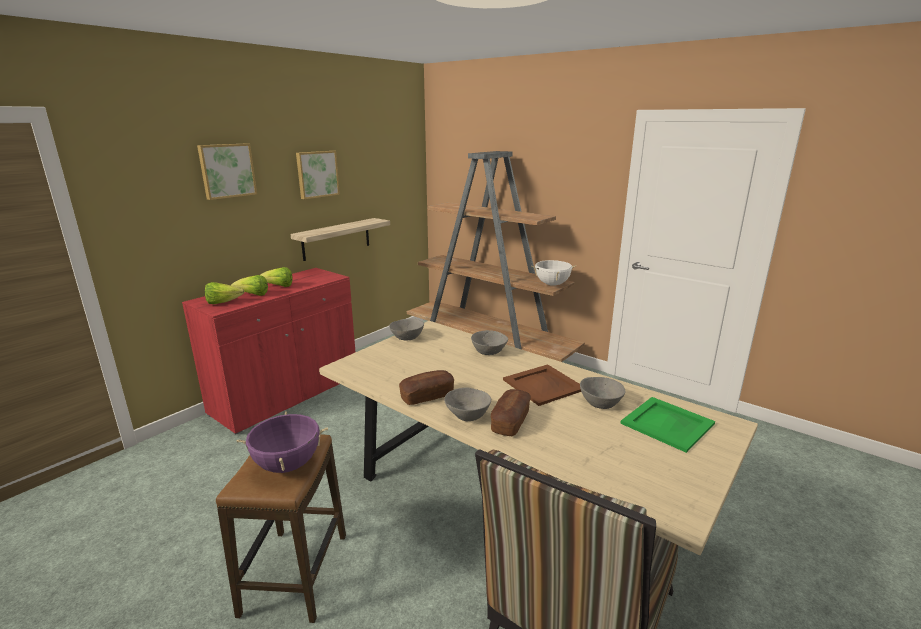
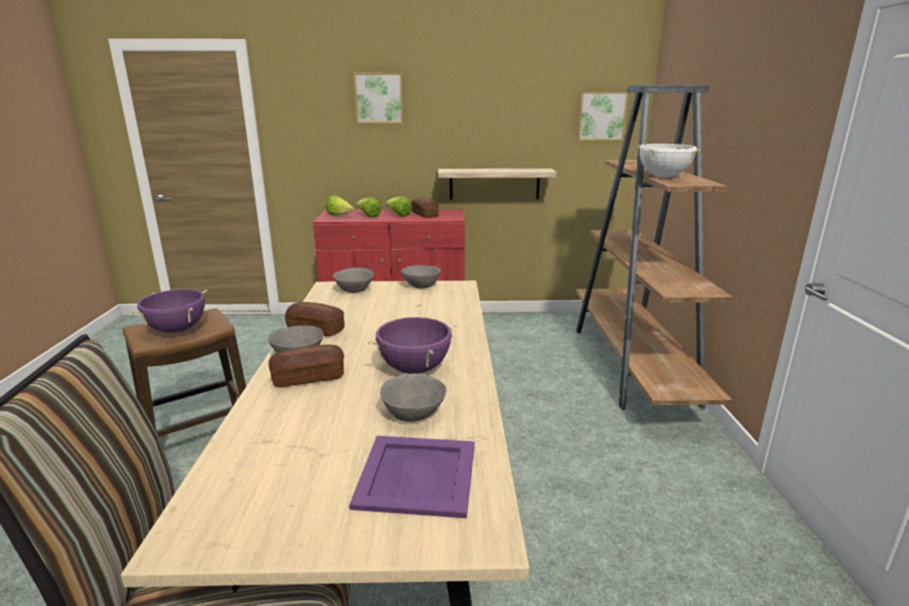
camera: 50 degrees right, 0 degrees up
picture [296,151,340,199] -> picture moved to [577,91,629,141]
grey bowl [471,330,508,355] -> grey bowl moved to [333,268,374,293]
brown tray [503,364,581,406] -> purple cooking pot [368,316,457,374]
white cooking pot [531,260,576,286] -> white cooking pot moved to [637,144,701,177]
green tray [620,397,715,453] -> purple tray [349,436,475,518]
none -> bread [411,198,439,218]

